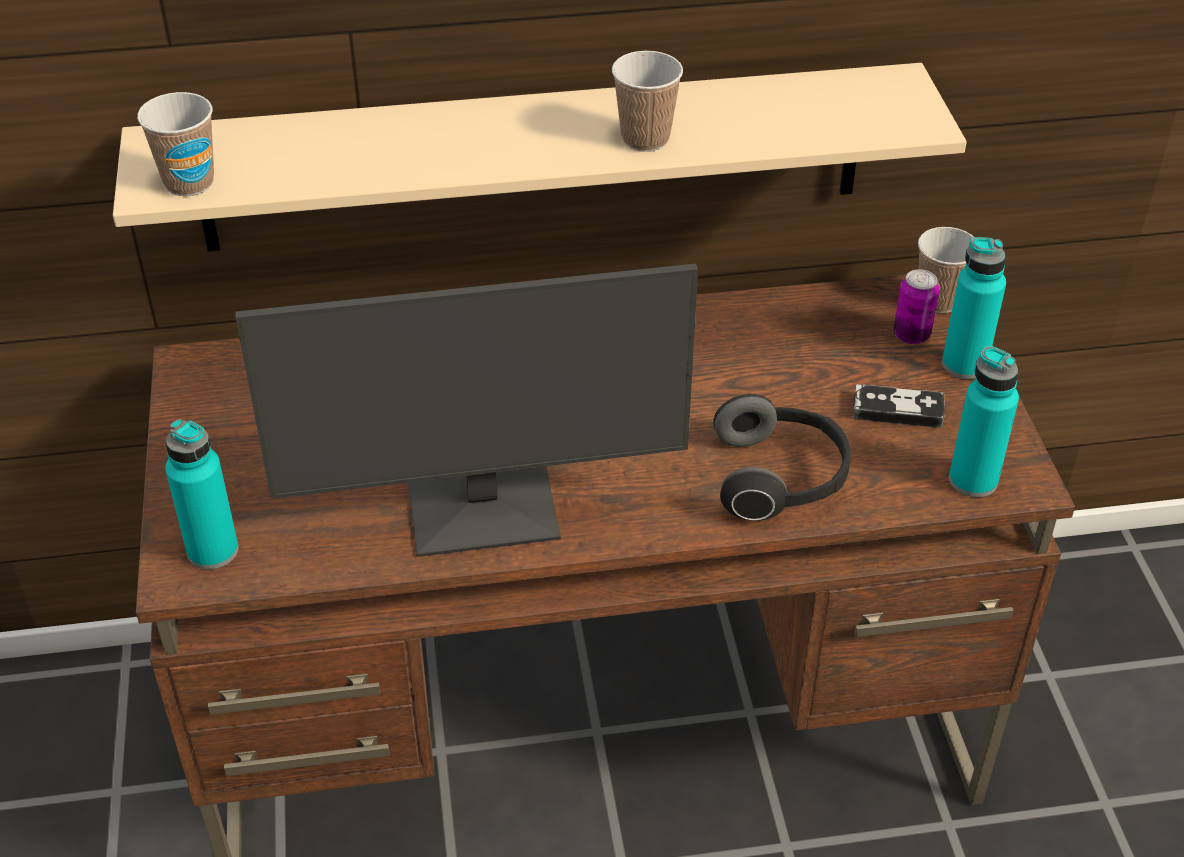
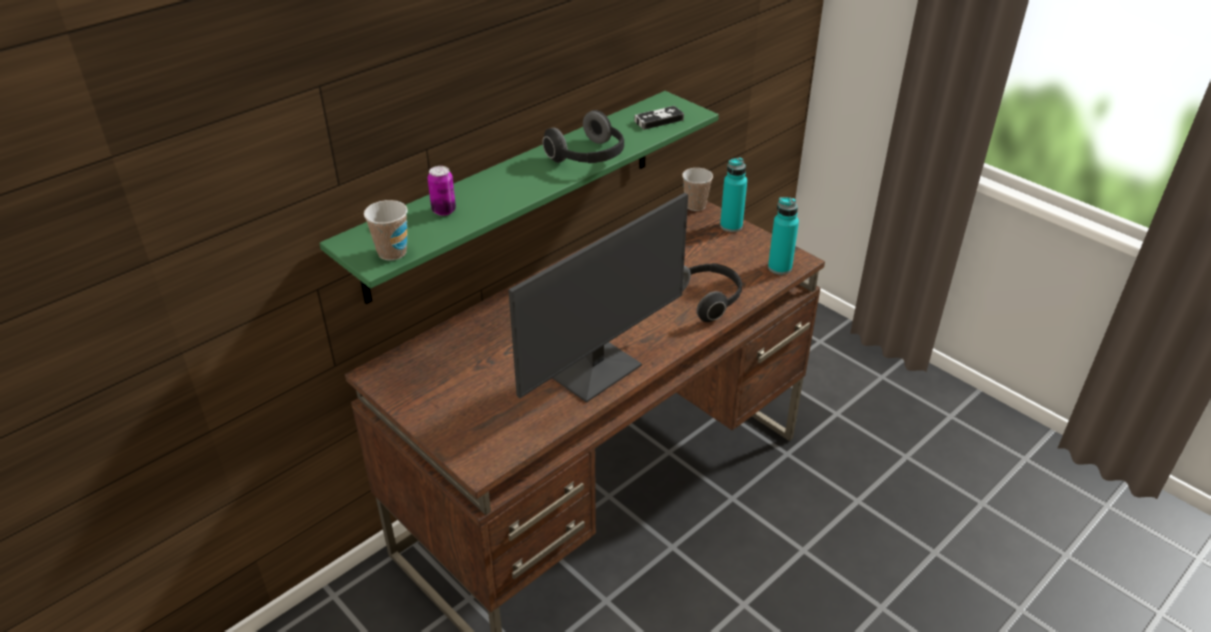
camera: 35 degrees left, 5 degrees down
beige shelf [113,63,967,252] -> green shelf [319,91,719,304]
turquoise bottle [165,419,239,569] -> none
cup [612,51,683,152] -> headphones [543,110,624,163]
game controller [853,385,945,428] -> game controller moved to [634,106,684,130]
can [893,269,940,344] -> can moved to [427,166,456,216]

